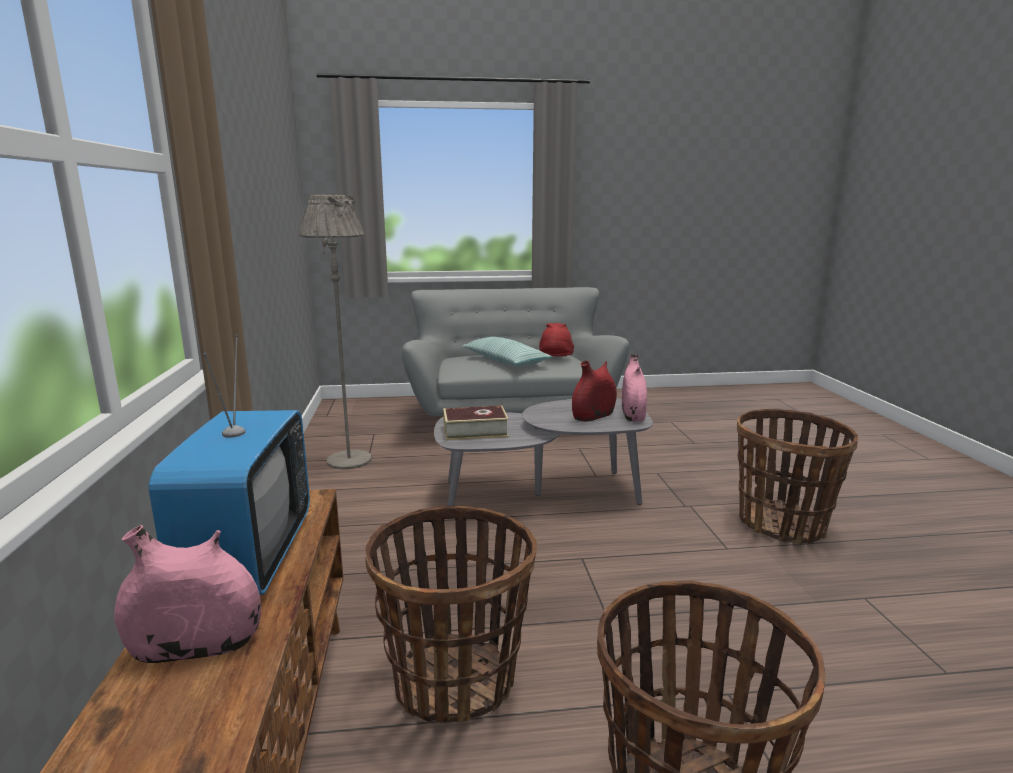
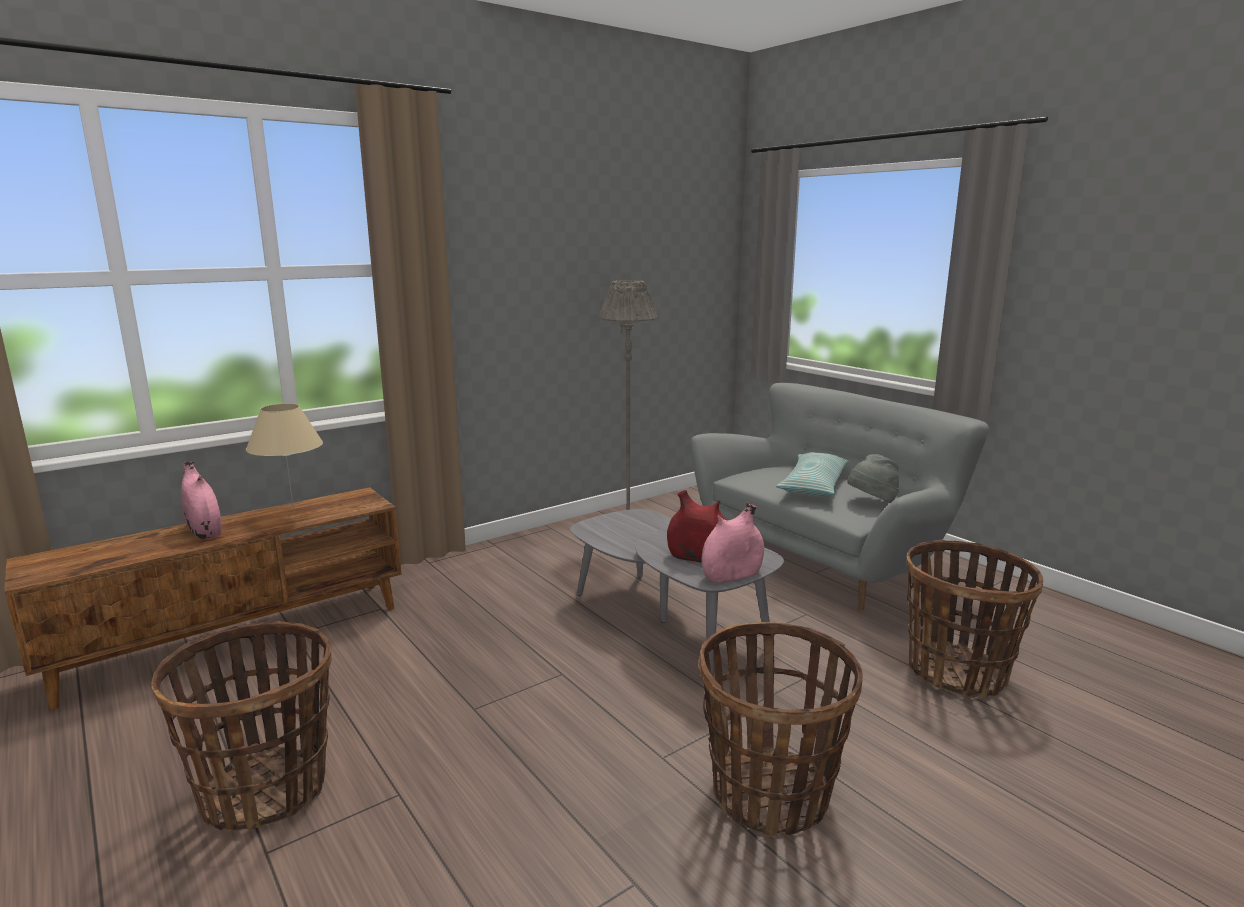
camera: 60 degrees right, 0 degrees up
television [148,335,310,595] -> beige table lamp [246,403,323,513]
basket [365,506,537,723] -> basket moved to [907,539,1043,698]
book [443,406,508,441] -> none
red hat [539,323,574,356] -> grey hat [847,454,899,503]

